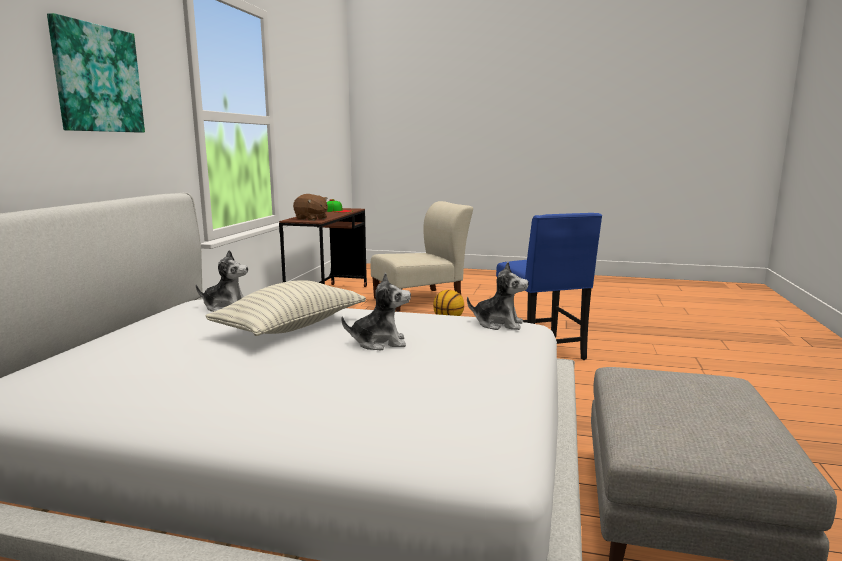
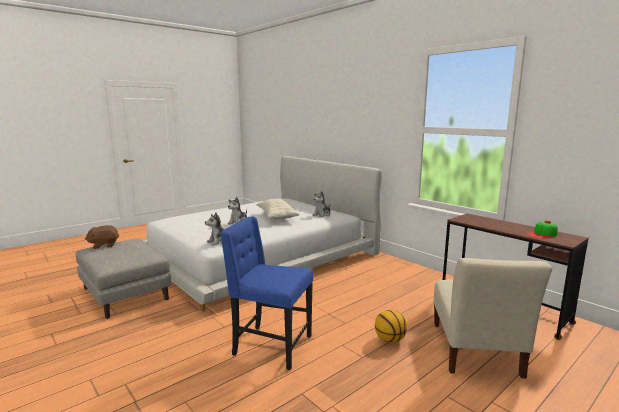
camera: 125 degrees right, 0 degrees up
picture [47,13,145,133] -> none
brown plush toy [293,194,328,221] -> brown plush toy moved to [85,225,119,249]

